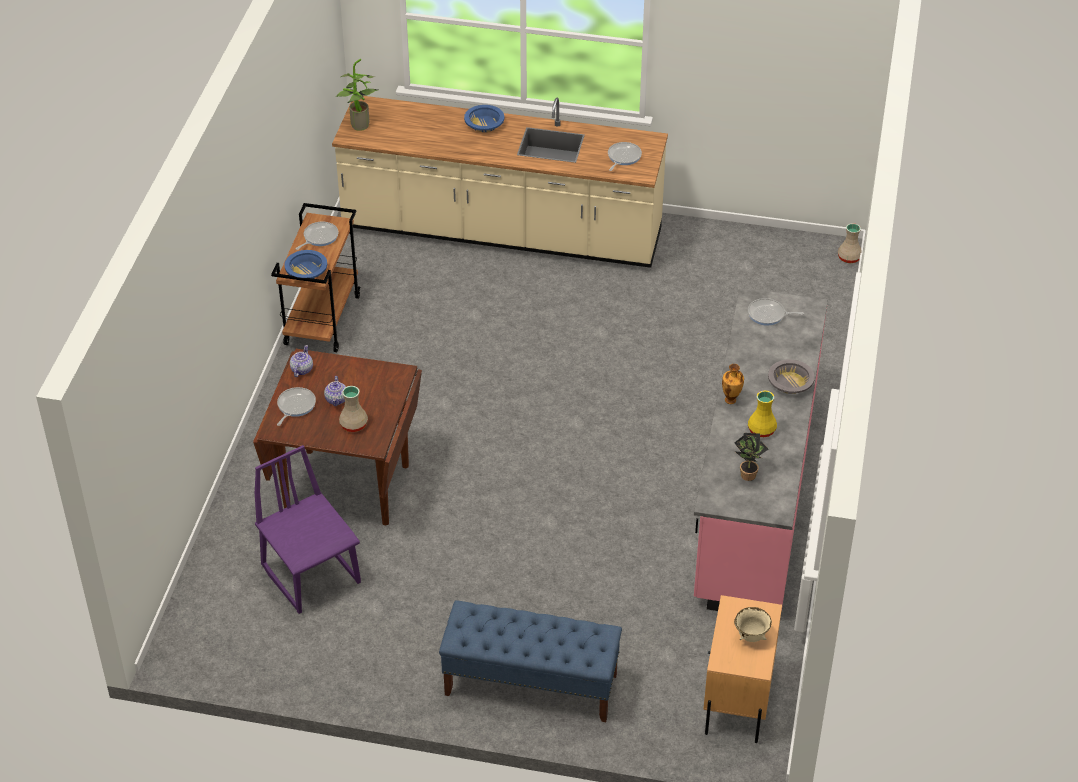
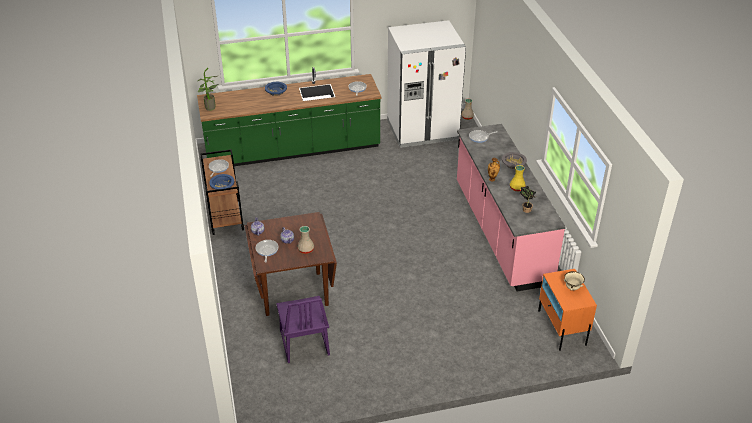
camera: 25 degrees left, 5 degrees down
purple chair [255,445,361,614] -> purple chair turned 135 degrees counterclockwise [276,296,330,363]
beige counter [332,96,668,268] -> green counter [197,67,382,166]
blue bench [439,600,622,722] -> none
beige nightstand [703,595,782,743] -> orange nightstand [538,269,597,351]
none -> white fridge [387,20,466,148]

